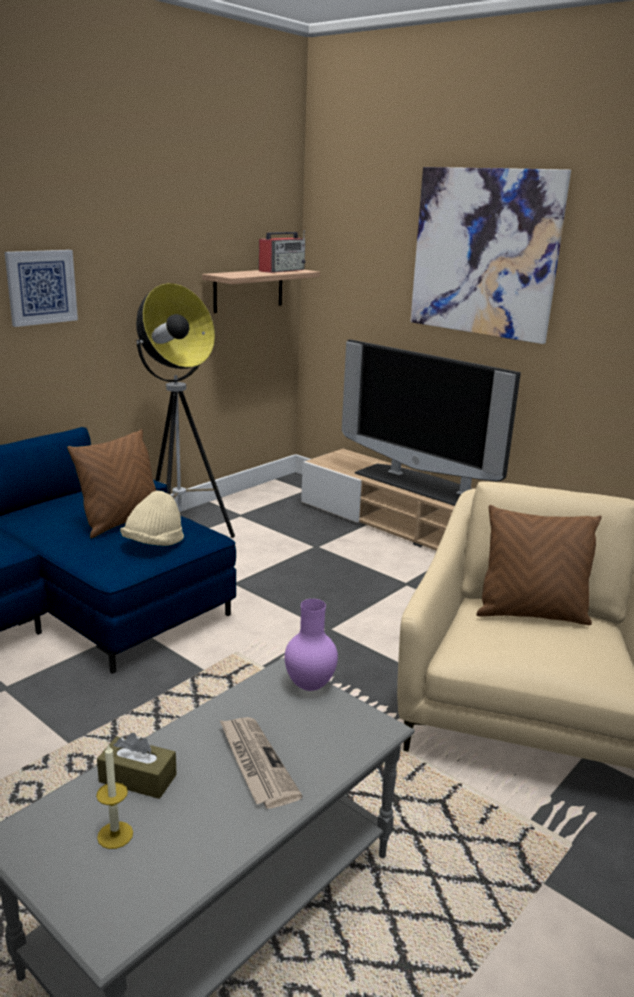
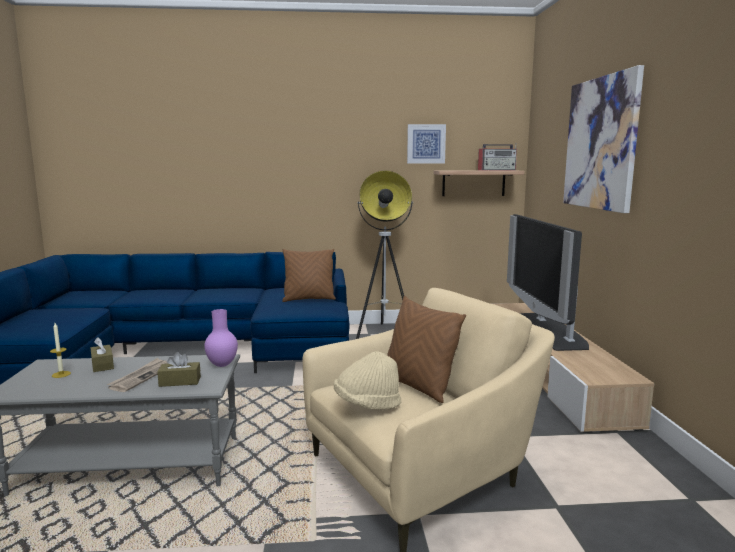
camera: 45 degrees right, 10 degrees down
picture [5,250,78,327] -> picture moved to [407,124,446,164]
beige hat [120,491,184,546] -> beige hat moved to [334,351,401,410]
none -> brown tissue box [157,352,201,387]

